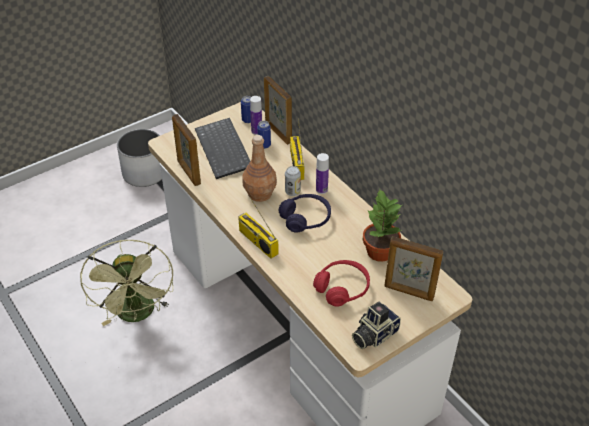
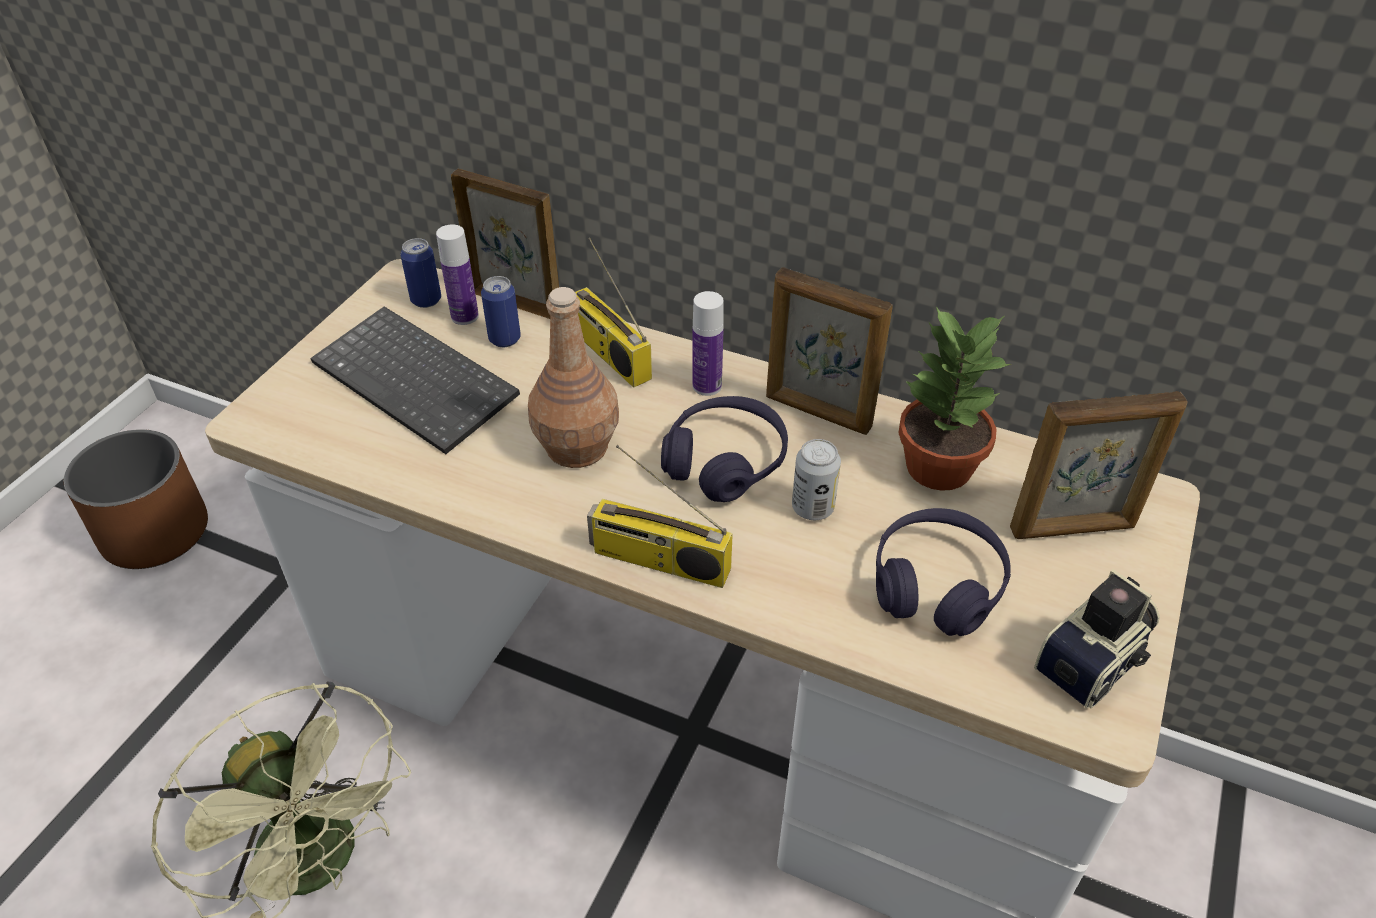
camera: 30 degrees left, 0 degrees up
white planter [117,129,162,187] -> brown planter [64,429,208,569]
picture frame [172,114,201,186] -> picture frame moved to [766,267,893,435]
can [285,166,301,196] -> can moved to [792,439,841,520]
red headphones [313,260,370,307] -> purple headphones [876,508,1011,636]
camera [352,302,401,349] -> camera turned 150 degrees counterclockwise [1034,569,1160,708]

